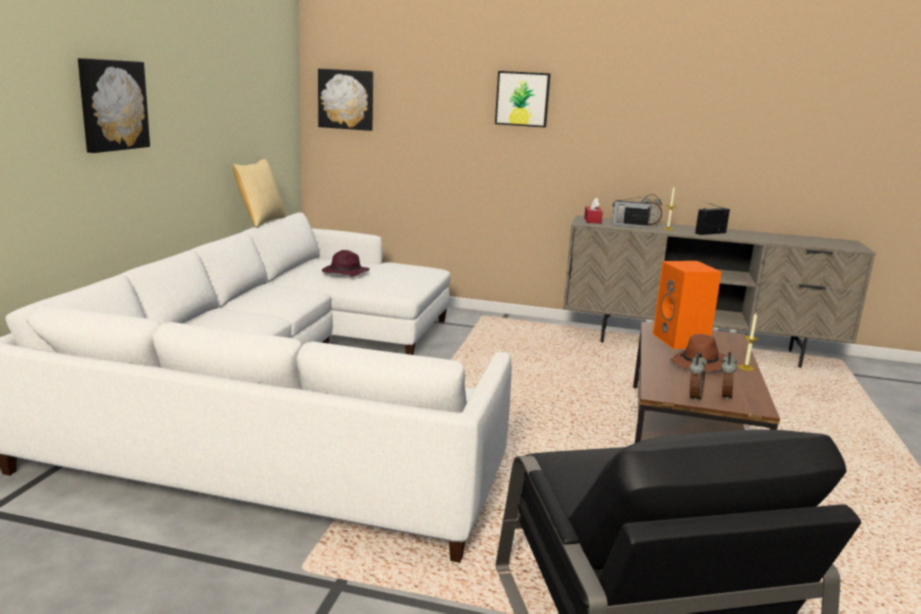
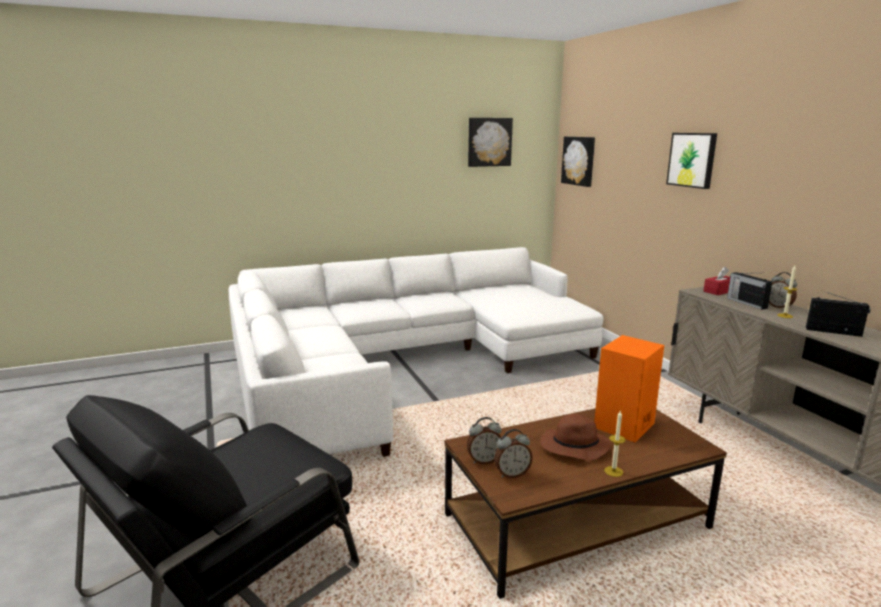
camera: 55 degrees right, 0 degrees up
picture [78,58,150,153] -> picture moved to [468,118,513,167]
pillow [233,158,286,228] -> none
purple hat [322,250,370,277] -> none

